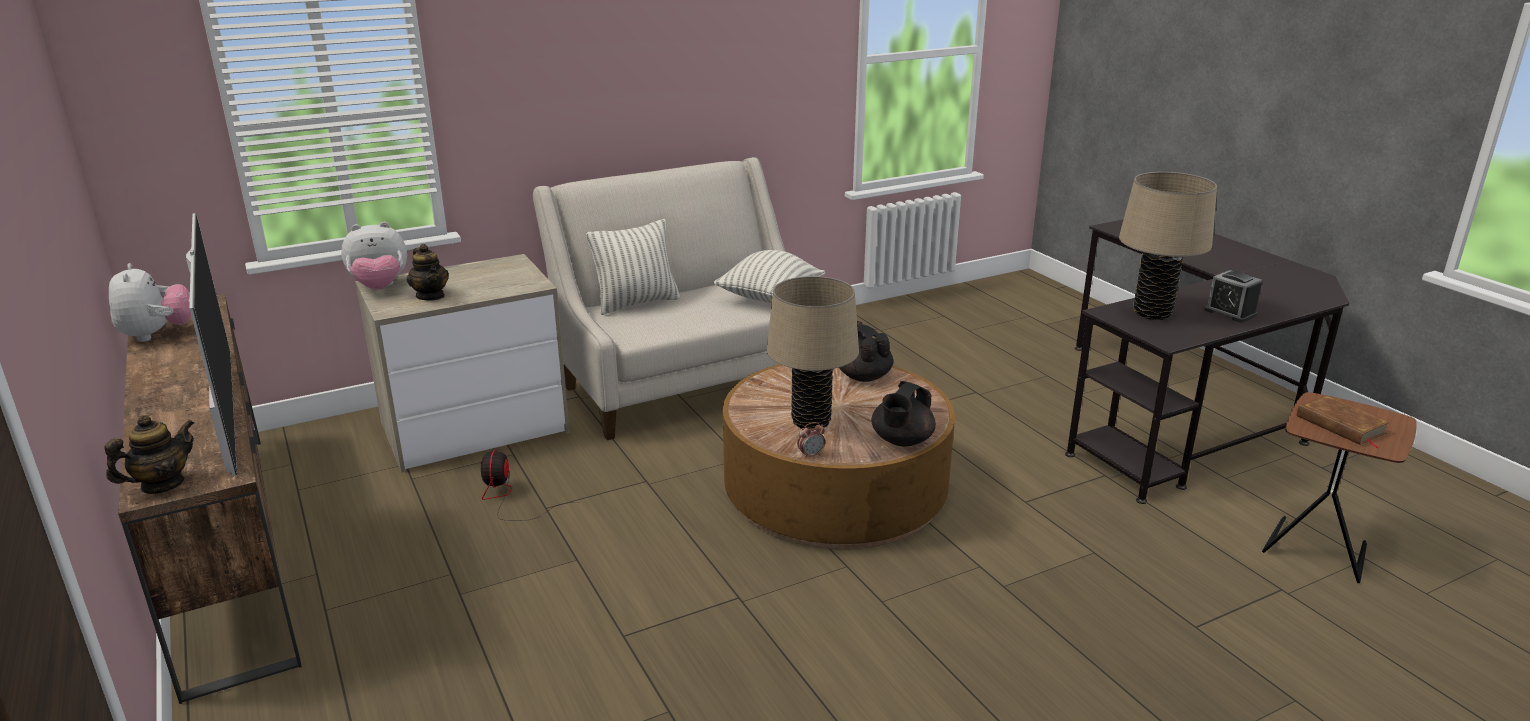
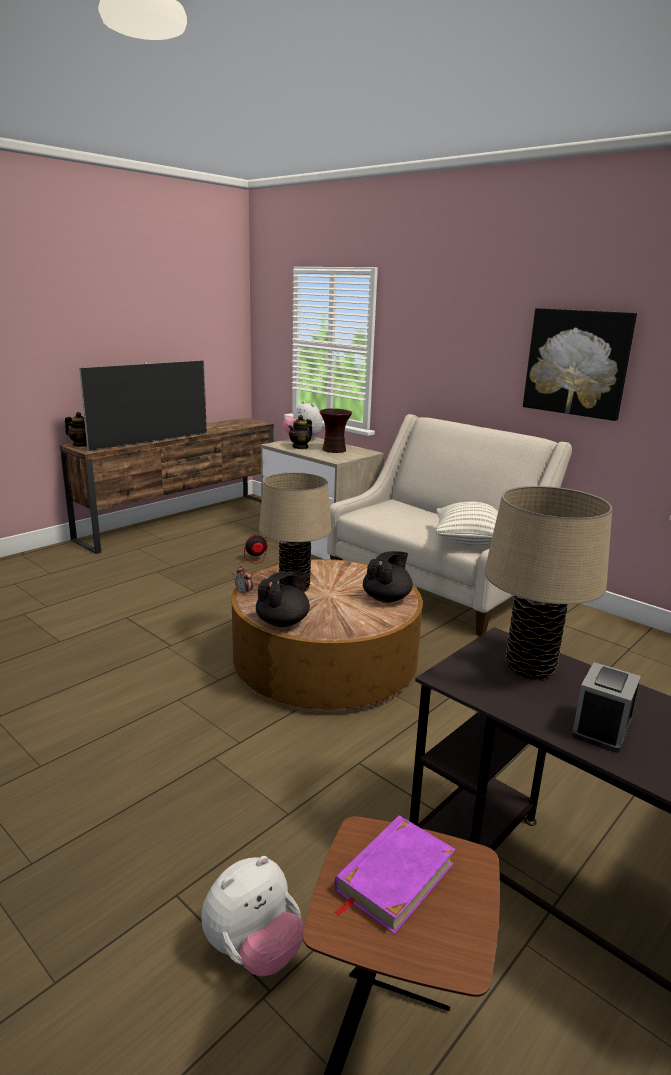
camera: 70 degrees right, 5 degrees down
plush toy [109,263,191,342] -> plush toy moved to [201,856,304,976]
pillow [586,219,680,315] -> none
black teapot [871,381,936,447] -> black teapot turned 120 degrees clockwise [256,571,310,627]
brown book [1297,395,1390,448] -> purple book [334,815,456,934]
none -> vase [319,408,352,453]
none -> picture [523,308,637,421]

